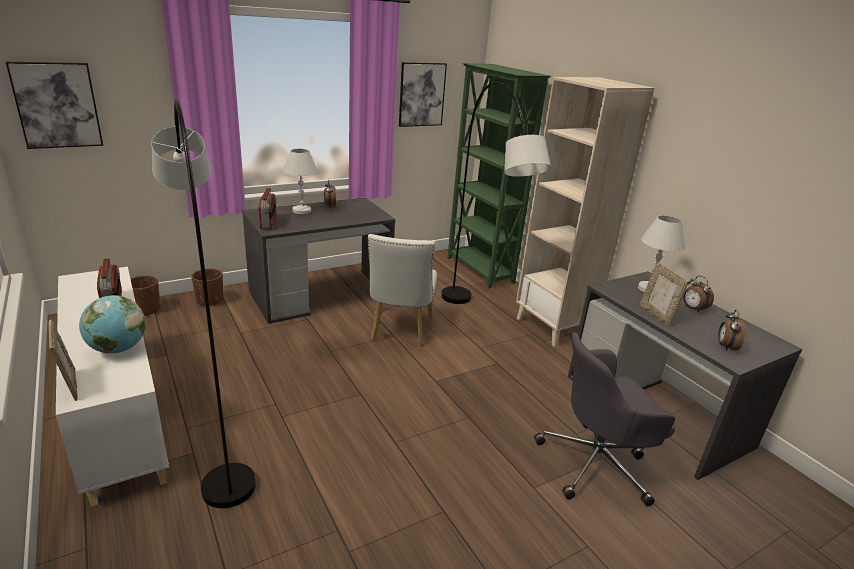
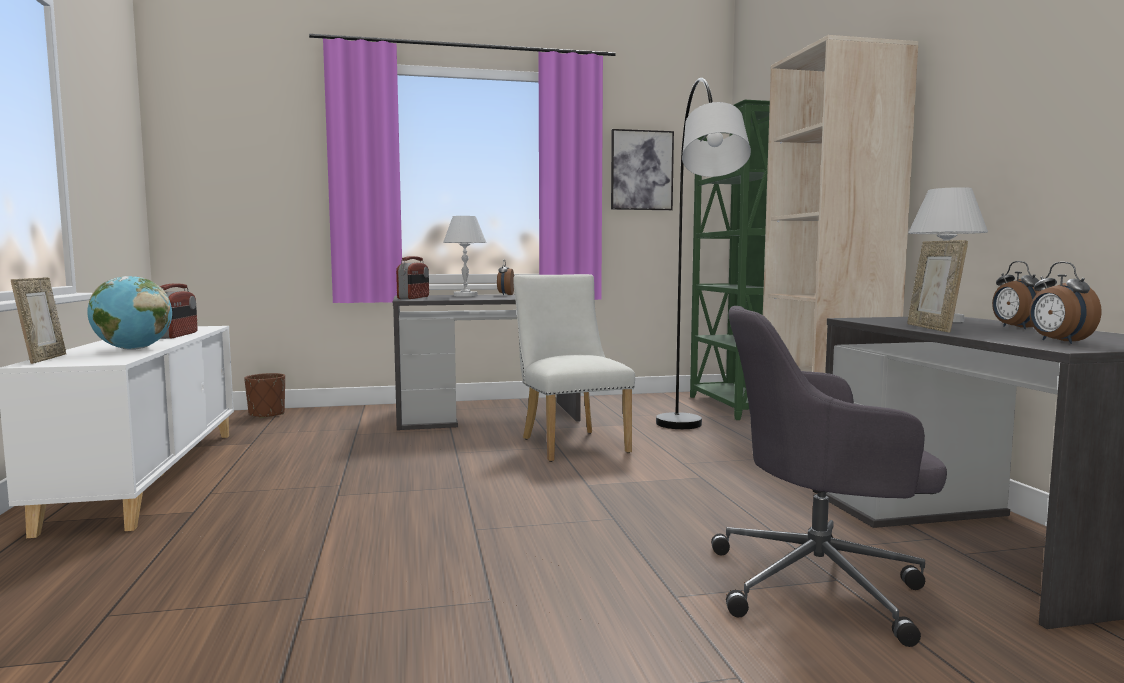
camera: 20 degrees right, 20 degrees down
picture [6,62,103,149] -> none
grey floor lamp [151,99,256,508] -> none
brown planter [191,268,223,307] -> none
white chair [368,234,437,346] -> white chair turned 135 degrees clockwise [513,274,635,462]
alarm clock [718,310,746,351] -> alarm clock turned 45 degrees counterclockwise [1029,262,1102,344]

